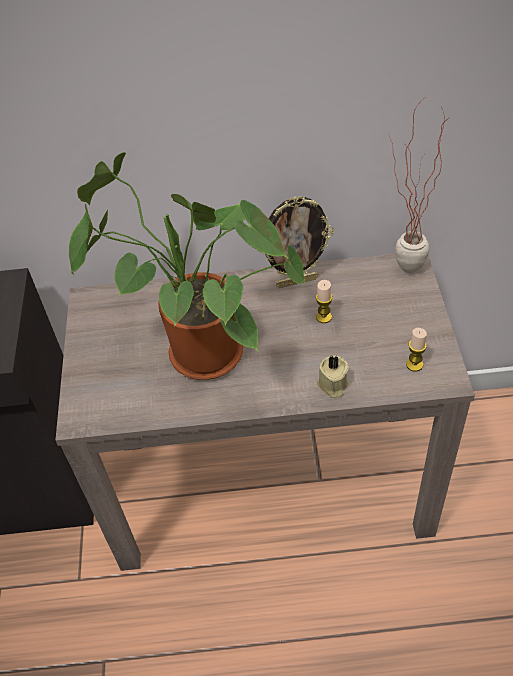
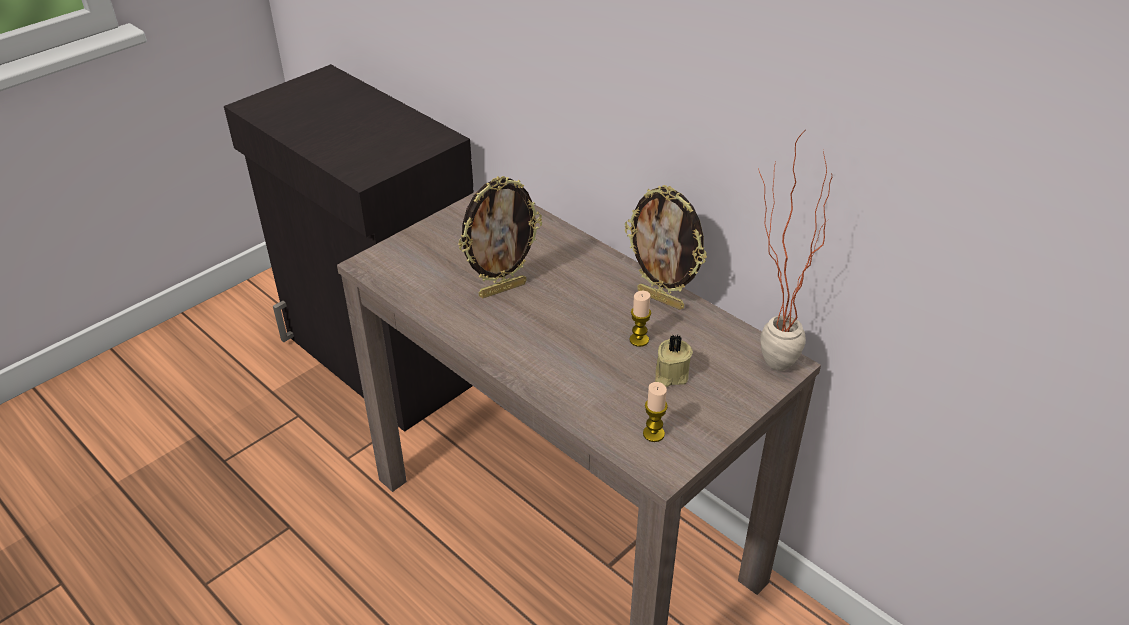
camera: 45 degrees right, 10 degrees down
potted plant [69,152,306,380] -> picture frame [458,176,542,298]
beige candle [317,356,349,398] -> beige candle moved to [655,334,693,387]

